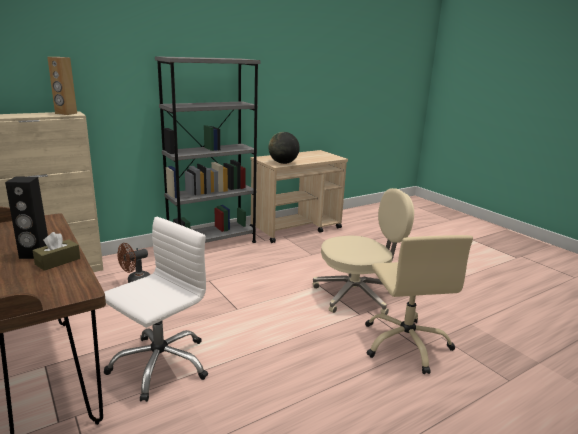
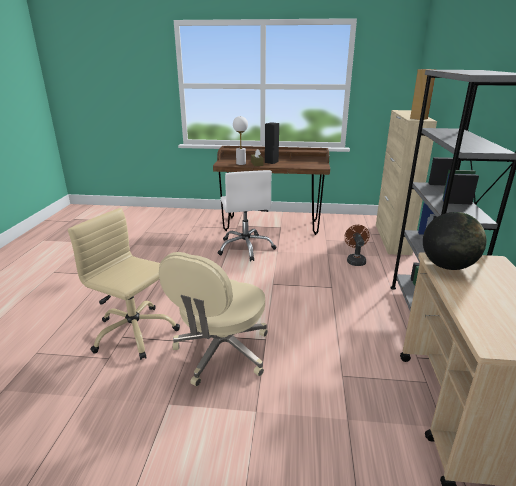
camera: 130 degrees right, 5 degrees up
none -> white table lamp [233,116,248,165]

